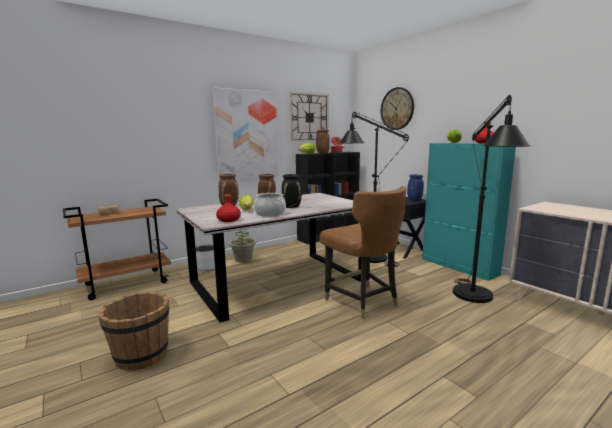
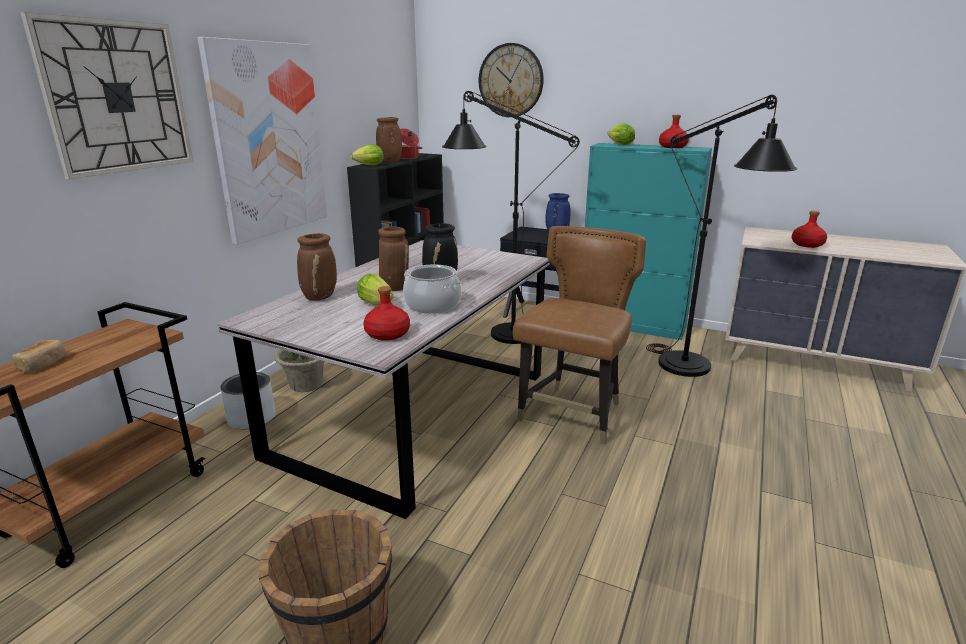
camera: 30 degrees left, 10 degrees up
wall clock [289,92,329,142] -> wall clock moved to [20,12,194,179]
brown chair [320,186,406,319] -> brown chair turned 90 degrees counterclockwise [513,226,646,444]
none -> red bottle [791,211,827,248]

